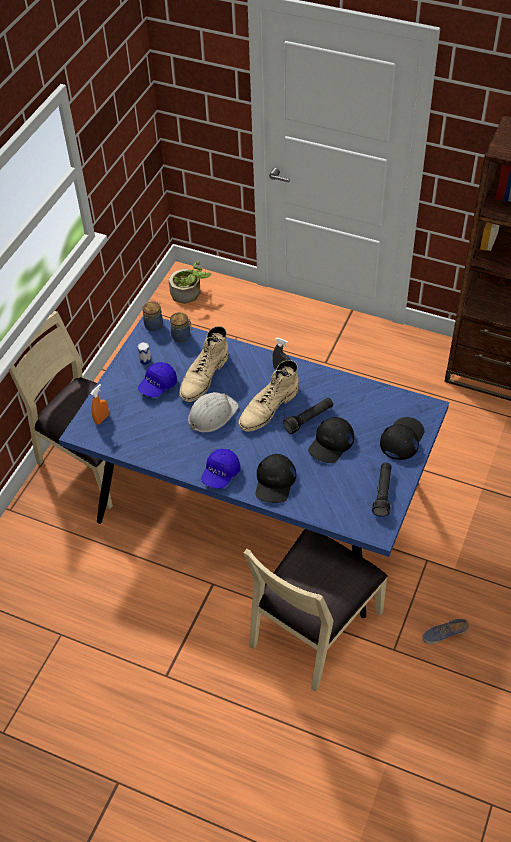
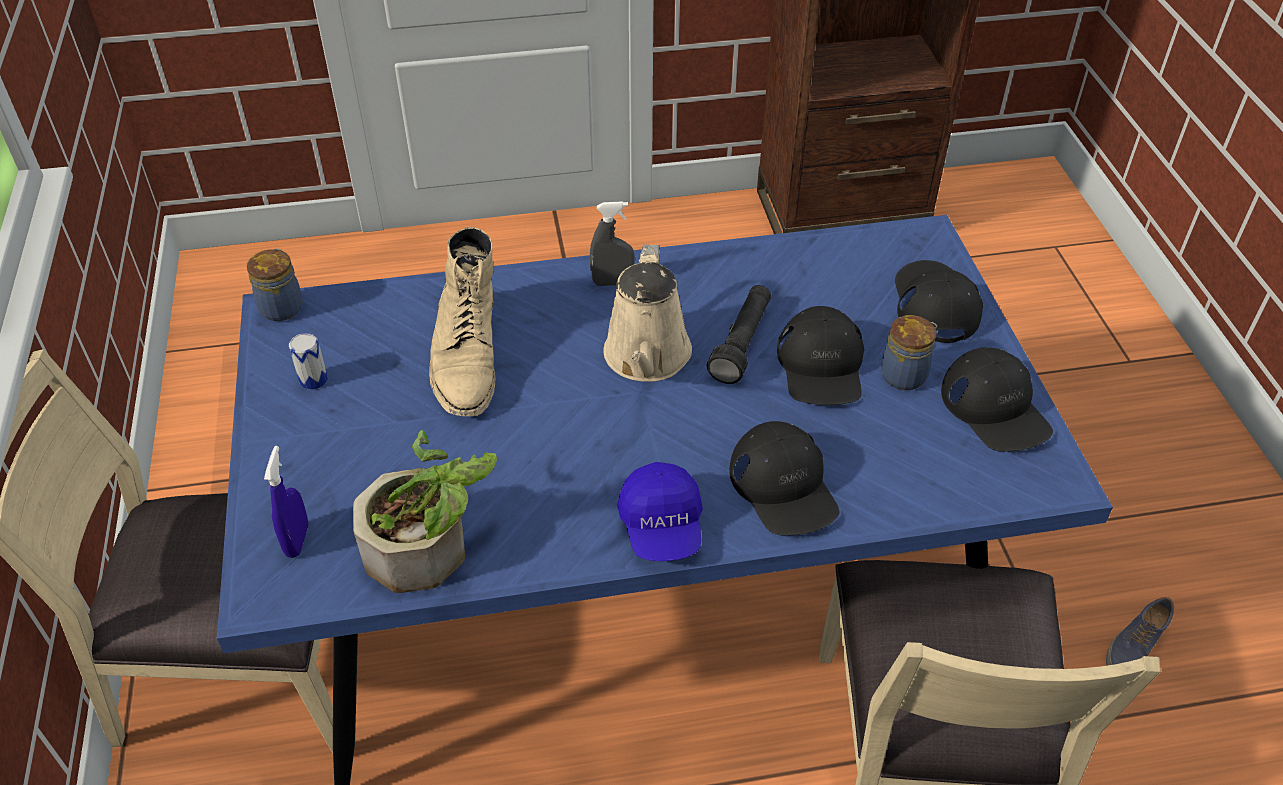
camera: 35 degrees left, 5 degrees down
orange spray bottle [90,384,109,424] -> blue spray bottle [264,446,308,558]
blue cap [138,362,177,397] -> none
potted plant [169,261,212,304] -> potted plant moved to [353,430,497,593]
jar [170,312,192,342] -> jar moved to [881,315,937,390]
white hard hat [188,392,239,433] -> none
beige boot [238,360,299,432] -> beige watering can [603,244,692,382]
black flashlight [372,463,392,516] -> black cap [941,347,1053,452]

